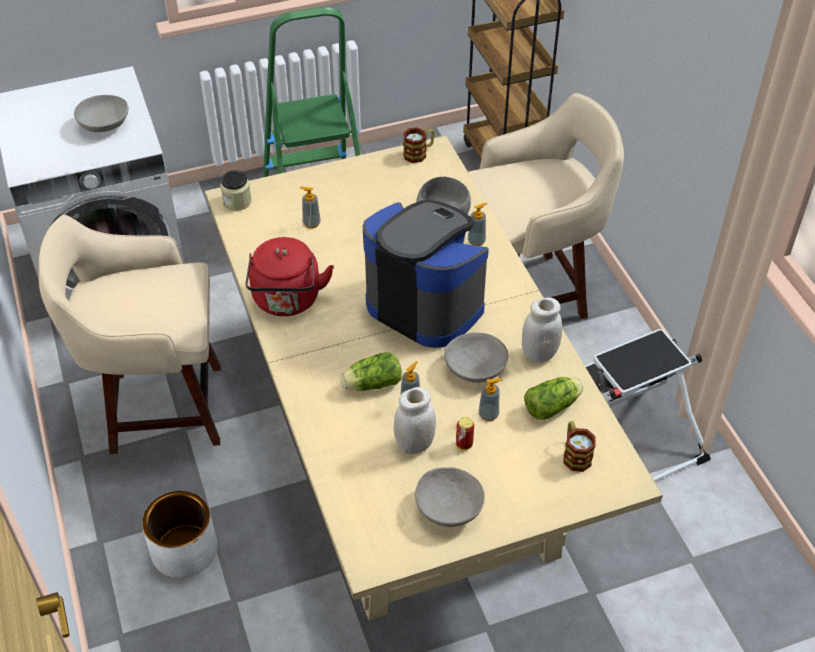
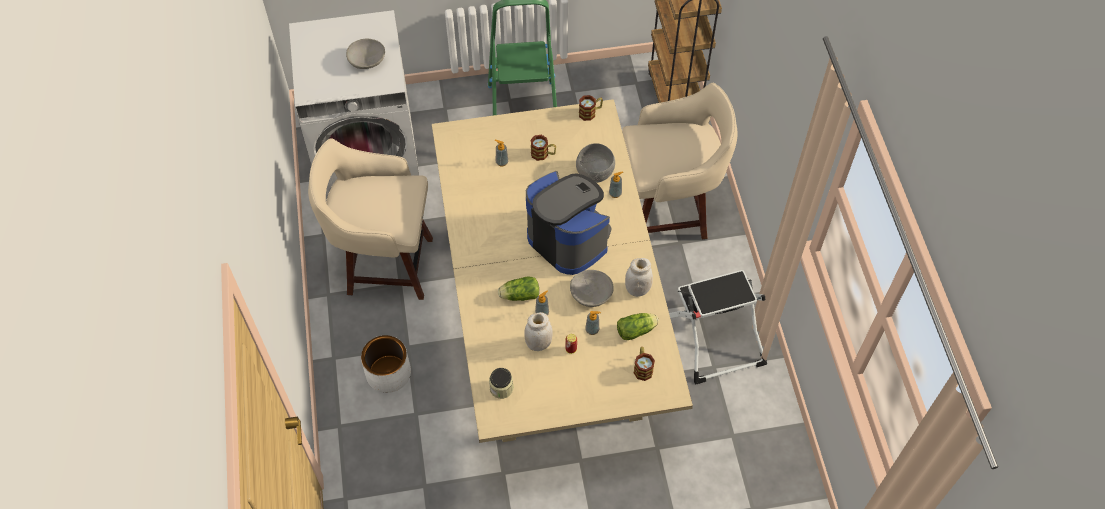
camera: 10 degrees right, 10 degrees up
jar [220,170,252,211] -> jar moved to [489,368,513,399]
red kettle [245,237,334,316] -> none
grey bowl [415,467,485,527] -> none
none -> mug [531,135,556,161]

